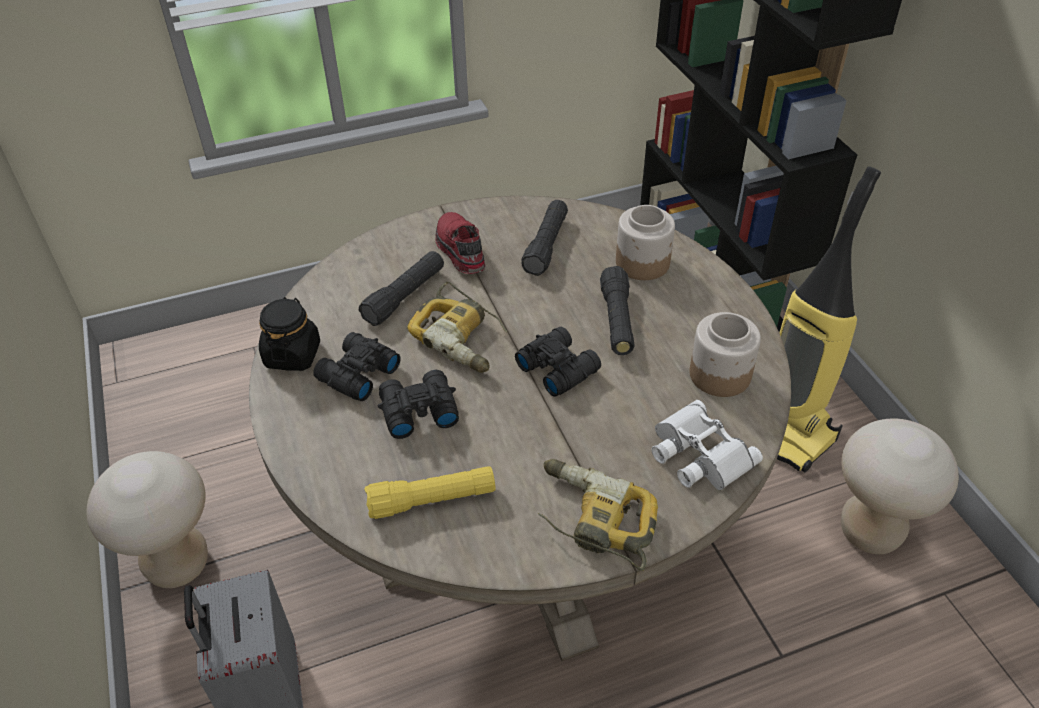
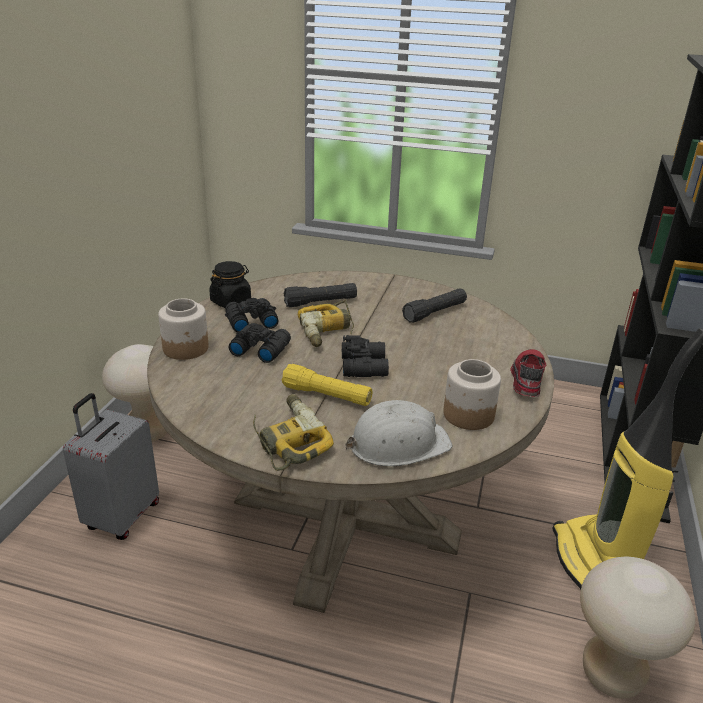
camera: 35 degrees right, 15 degrees down
yellow flashlight [364,466,496,519] -> yellow flashlight moved to [282,364,372,406]
red shoe [435,212,486,274] -> red shoe moved to [510,349,546,397]
black flashlight [600,266,635,355] -> none
jar [616,205,675,280] -> jar moved to [158,298,209,360]
white binoculars [652,400,763,490] -> white hard hat [345,400,452,466]

